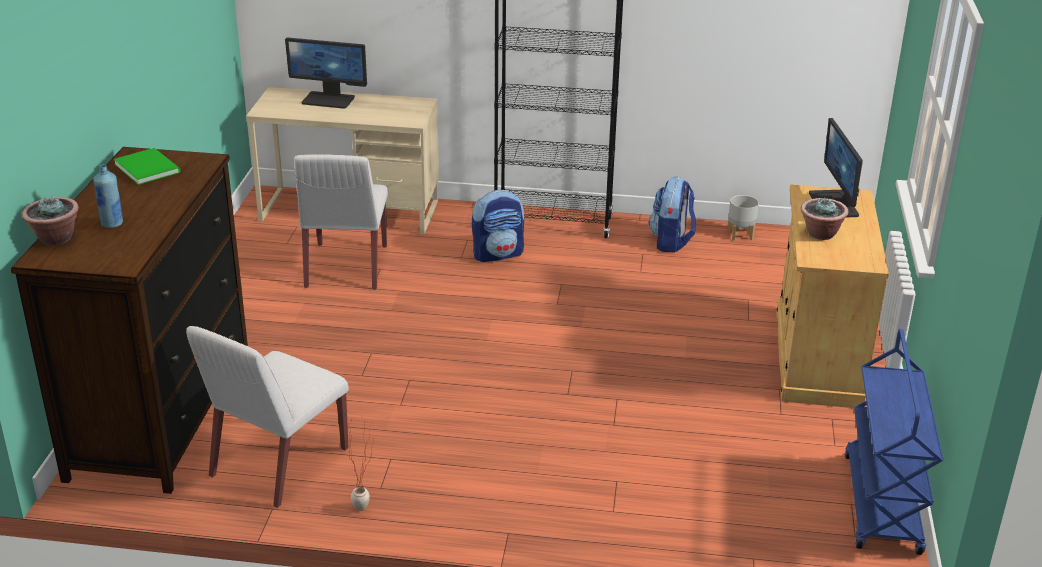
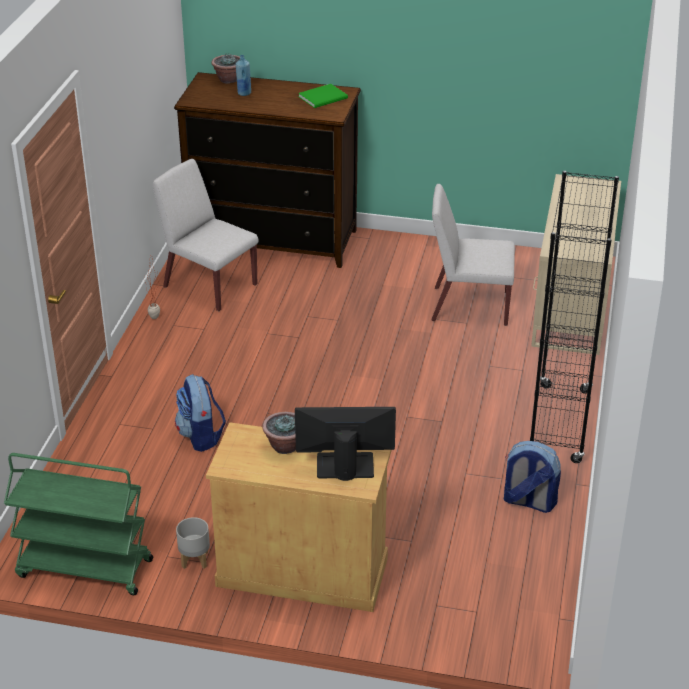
camera: 95 degrees right, 5 degrees up
monitor [285,37,367,109] -> none
backpack [472,190,524,262] -> backpack moved to [175,374,226,452]
grey planter [728,195,759,241] -> grey planter moved to [176,517,210,569]
blue cart [845,329,943,555] -> green cart [4,453,153,595]

